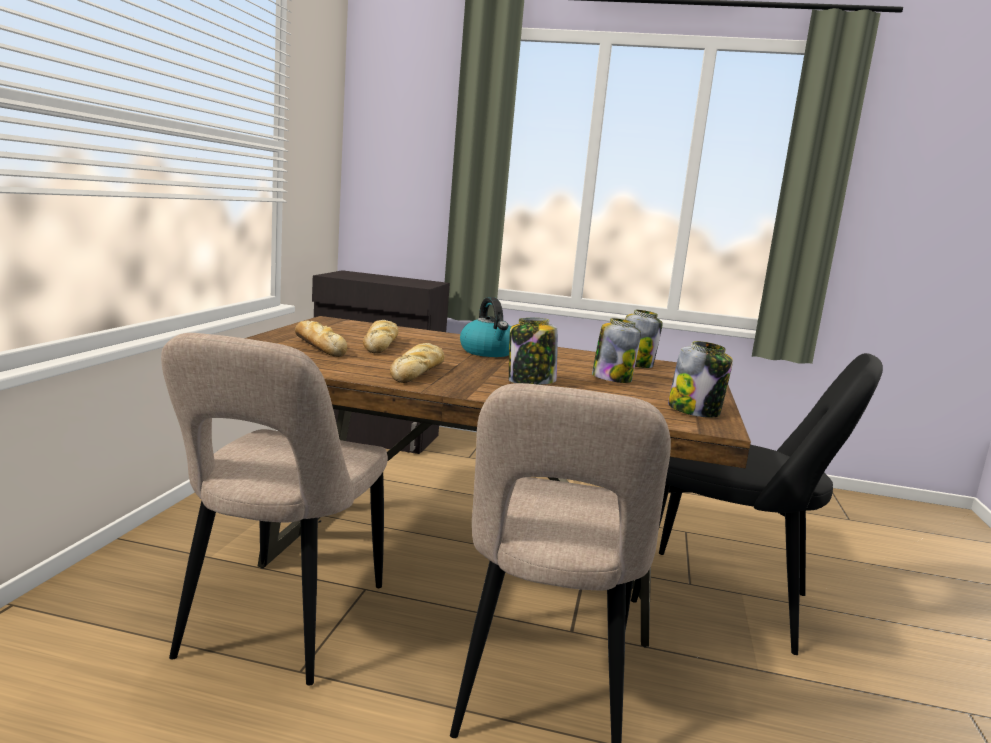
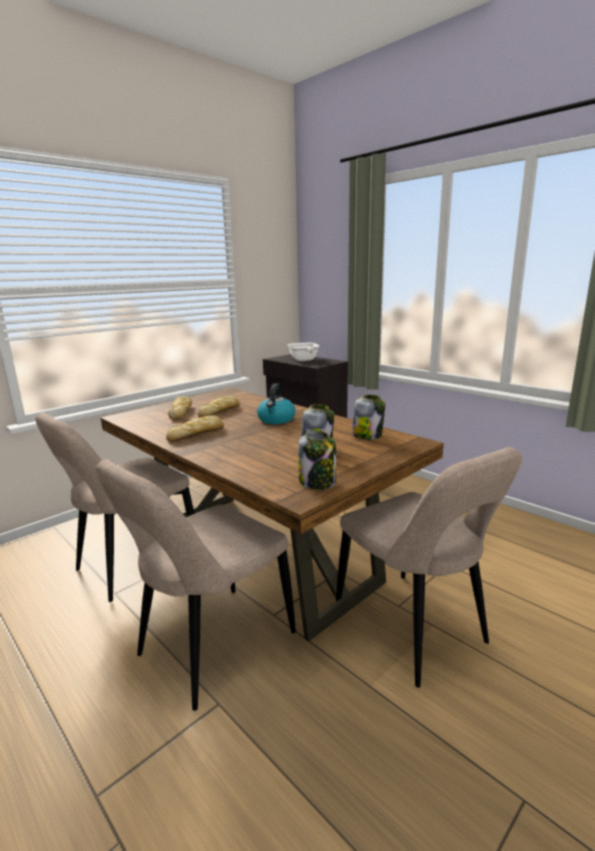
camera: 35 degrees right, 5 degrees up
jar [509,318,558,385] -> none
black chair [631,353,883,655] -> beige chair [336,447,522,688]
none -> frying pan [287,343,319,361]

